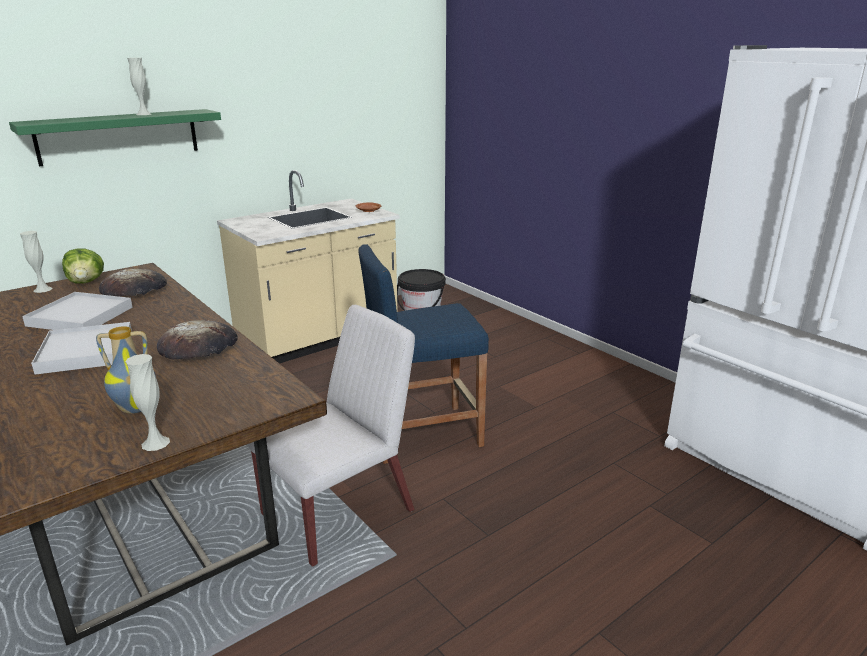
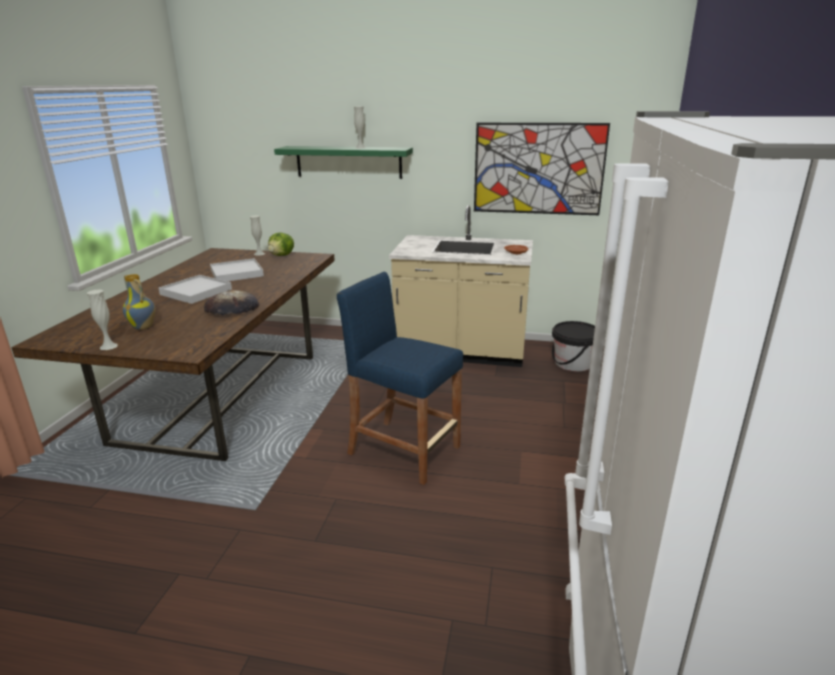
camera: 50 degrees right, 0 degrees up
bread [99,269,167,297] -> none
white chair [247,305,415,567] -> none
none -> picture [474,123,610,215]

